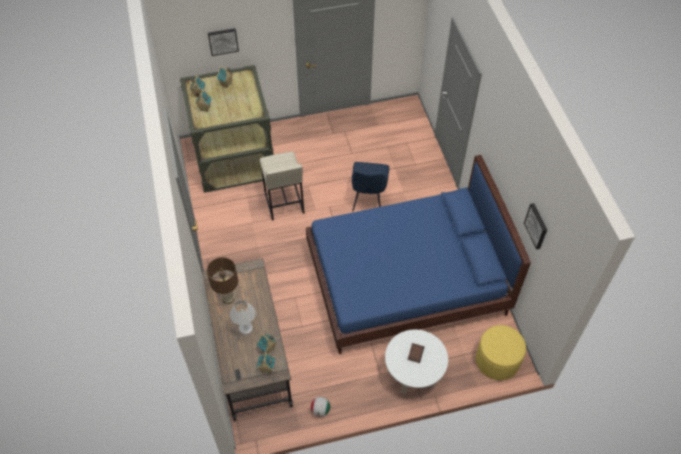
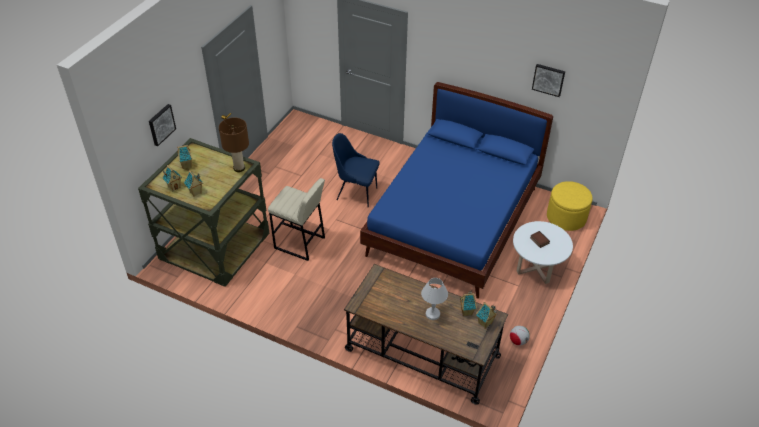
camera: 50 degrees left, 10 degrees down
brown table lamp [207,257,238,304] -> brown table lamp moved to [219,117,249,172]
blue chair [352,162,389,211] -> blue chair turned 150 degrees clockwise [332,133,379,208]

